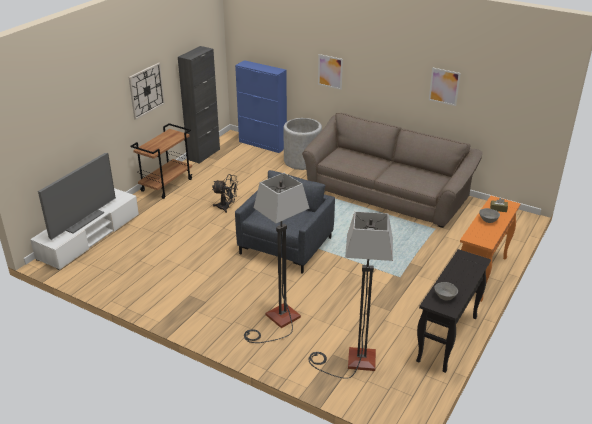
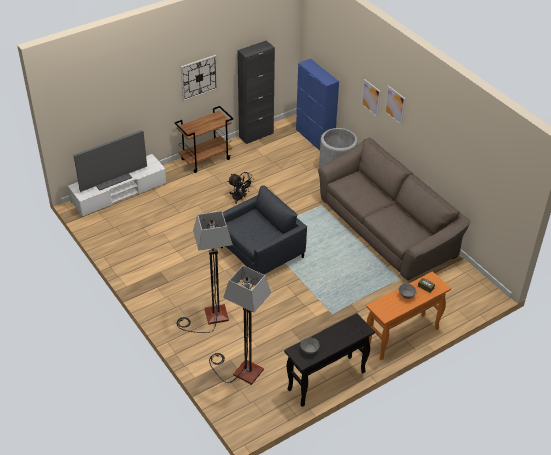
camera: 25 degrees right, 10 degrees up
picture [429,67,461,106] -> picture moved to [385,86,406,125]

